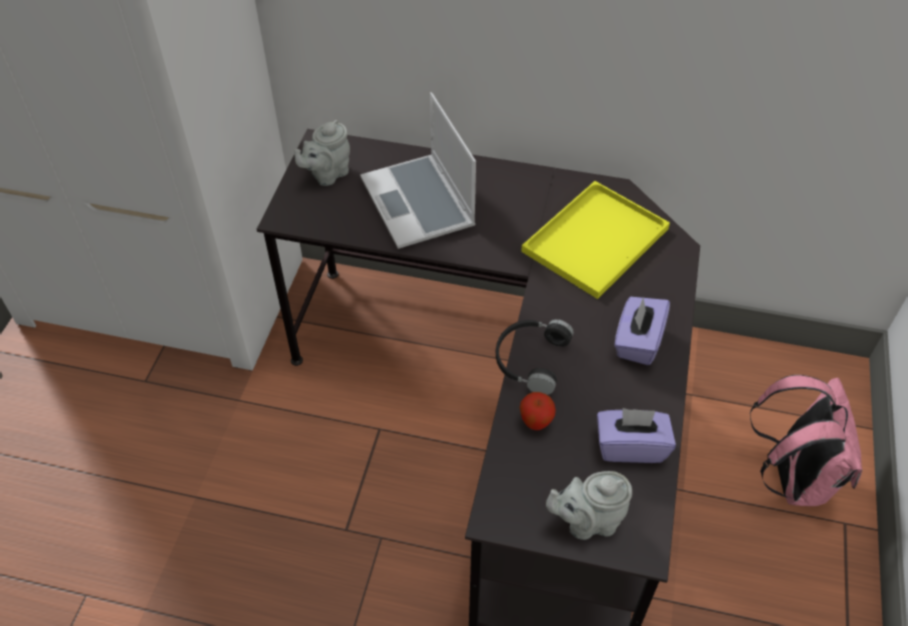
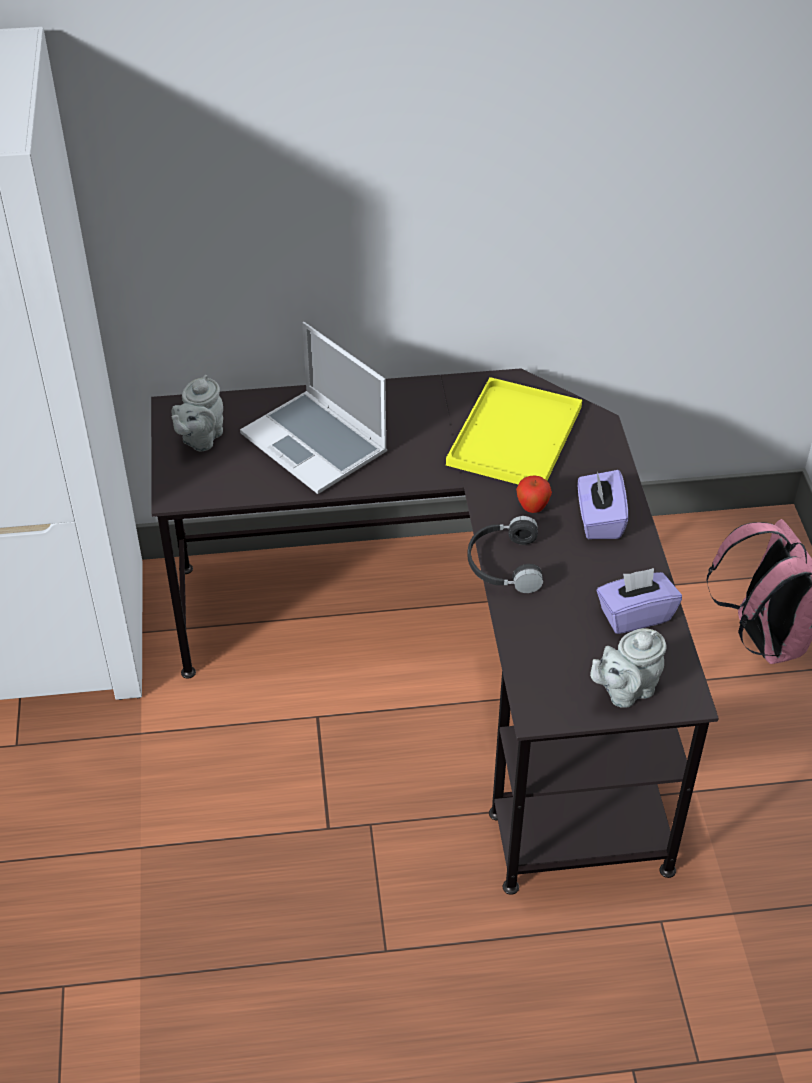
camera: 20 degrees left, 5 degrees down
apple [520,392,556,430] -> apple moved to [516,476,552,513]

